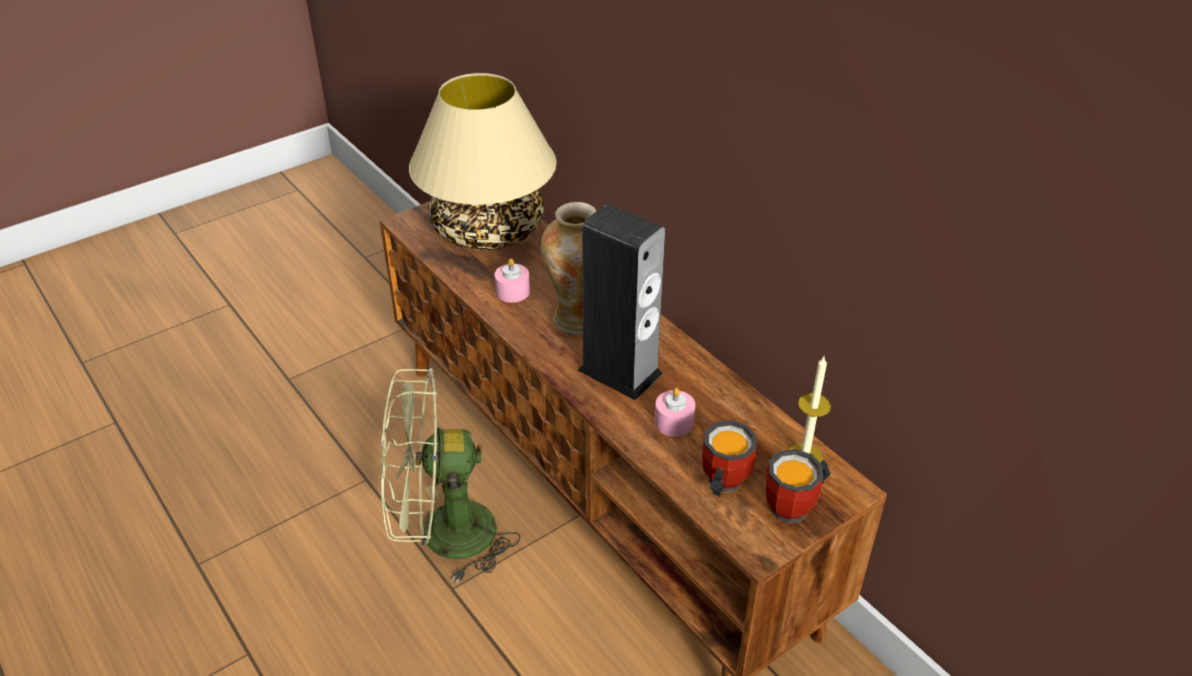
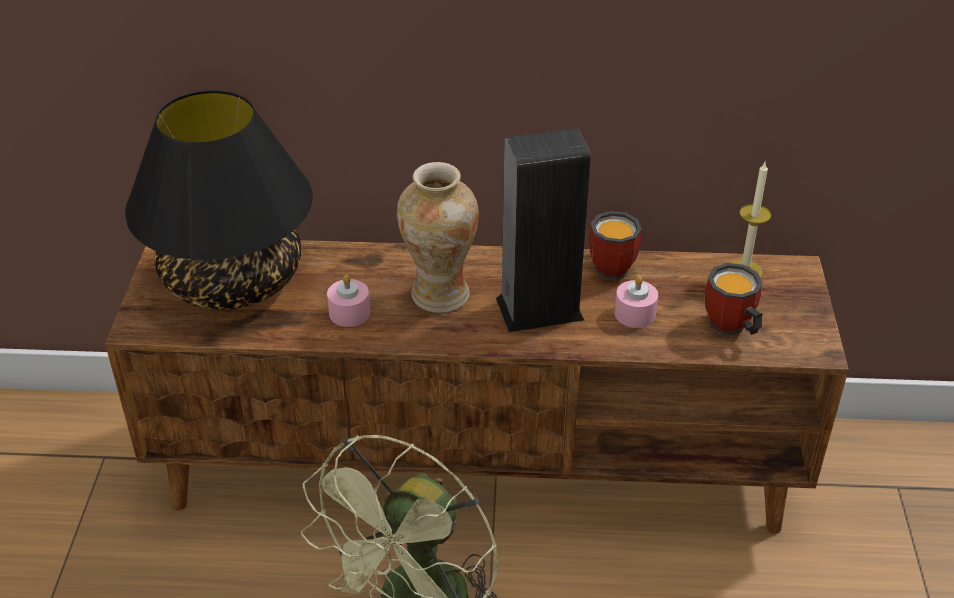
camera: 50 degrees left, 0 degrees up
beige table lamp [409,73,557,250] -> black table lamp [125,90,313,310]
mug [766,449,831,524] -> mug moved to [589,211,642,280]

